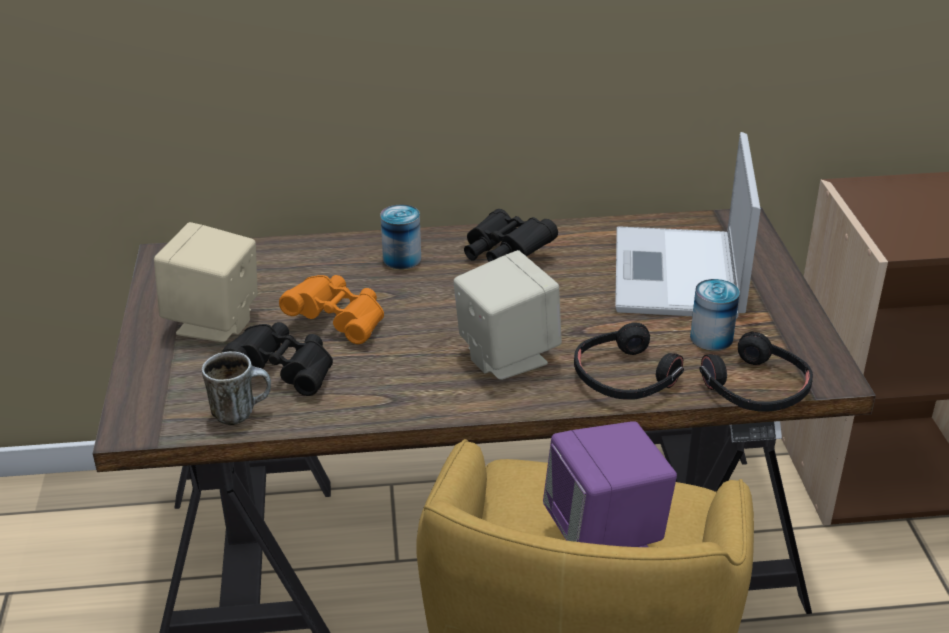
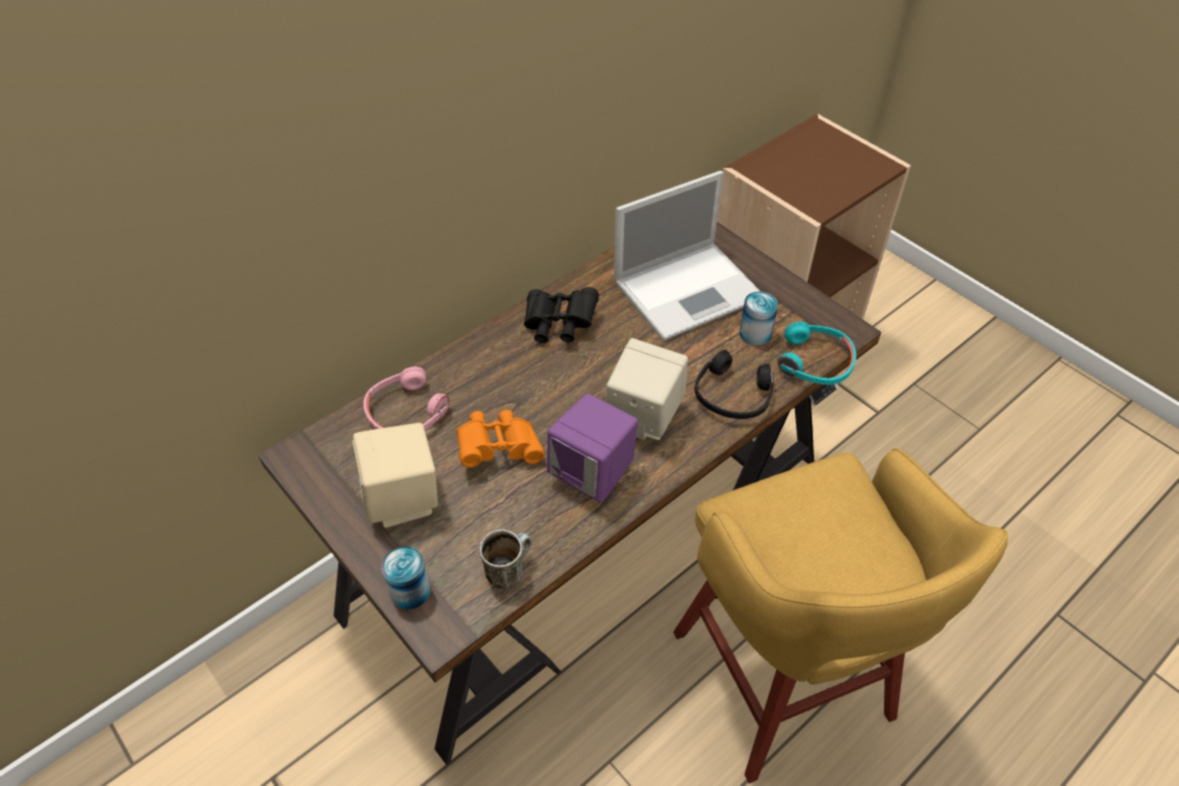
camera: 35 degrees left, 15 degrees up
black binoculars [221,322,333,396] -> none
can [380,205,421,269] -> can moved to [381,546,431,610]
purple speaker [543,421,677,547] -> purple speaker moved to [547,393,638,503]
laptop [615,132,761,319] -> laptop turned 90 degrees counterclockwise [614,171,760,341]
black headphones [699,332,813,412] -> turquoise headphones [777,321,856,385]
none -> pink headphones [363,366,450,430]

